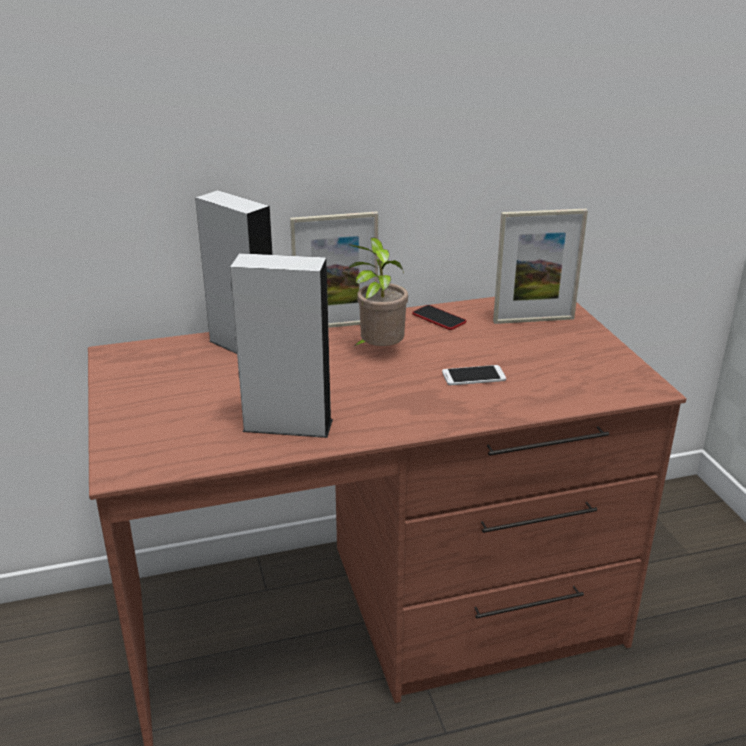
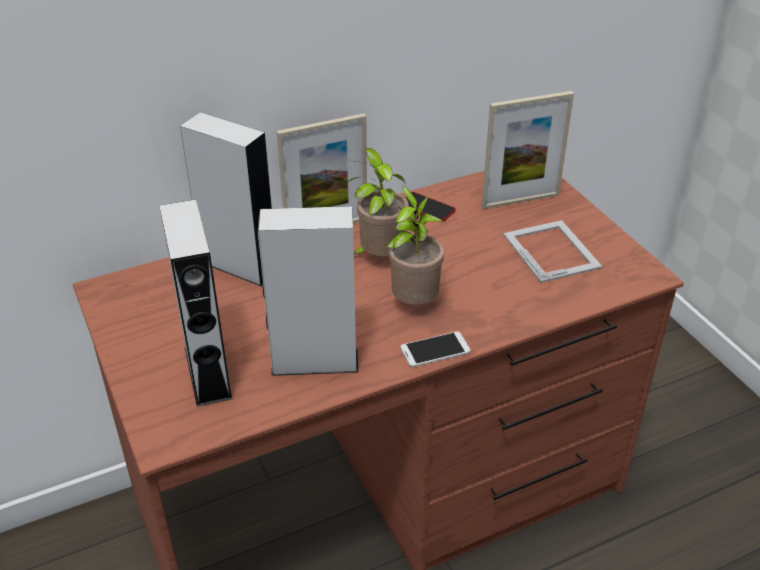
camera: 10 degrees left, 10 degrees up
phone [442,365,506,385] -> phone moved to [400,332,471,367]
none -> grey speaker [159,199,233,407]
none -> potted plant [387,186,444,305]
none -> picture frame [503,220,602,283]

